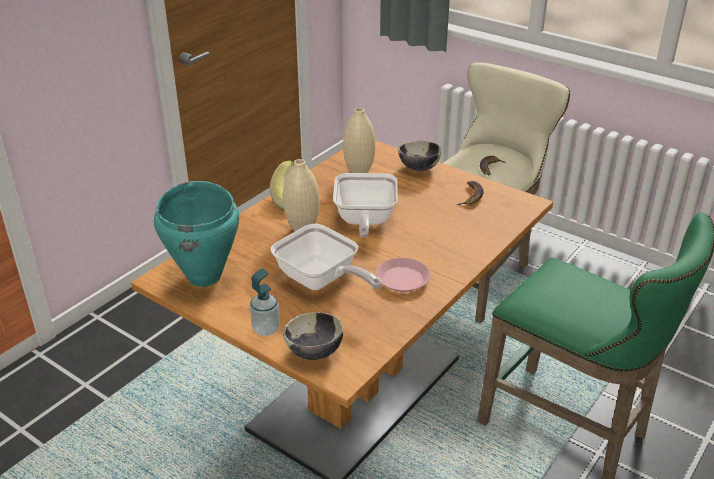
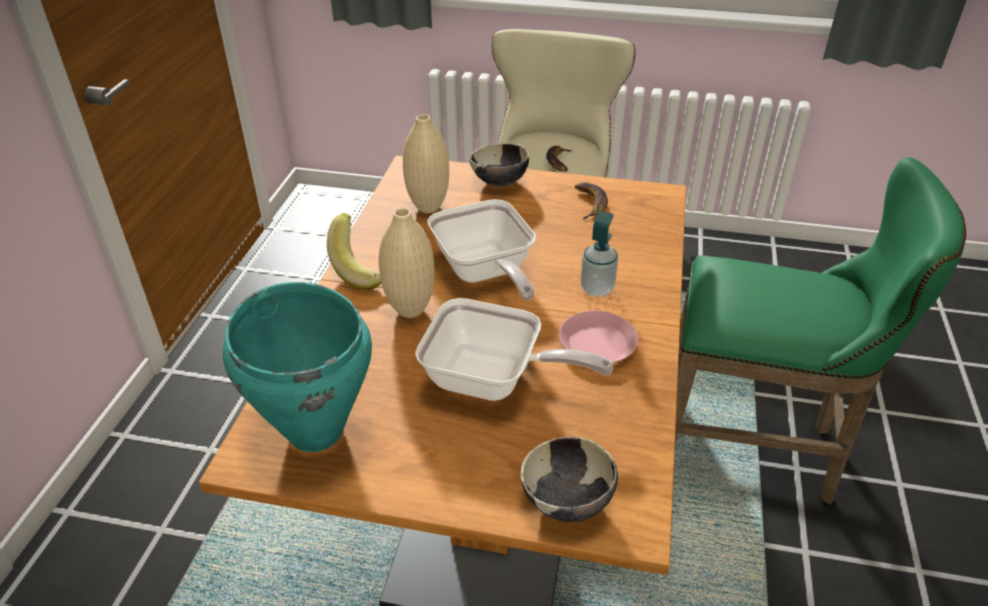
camera: 25 degrees left, 5 degrees up
soap dispenser [250,268,280,336] -> soap dispenser moved to [580,211,618,297]

